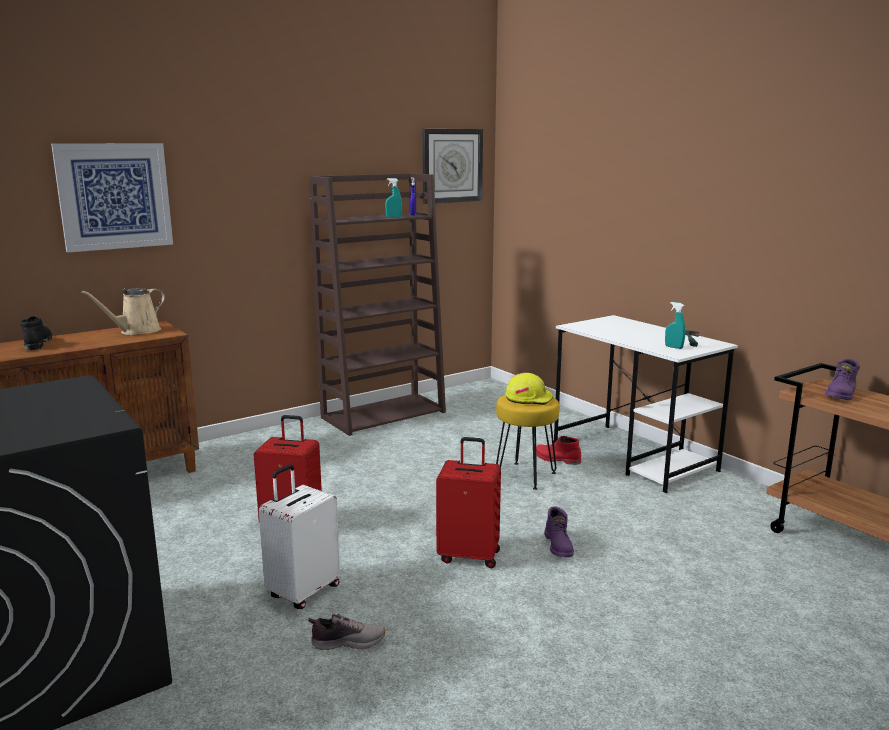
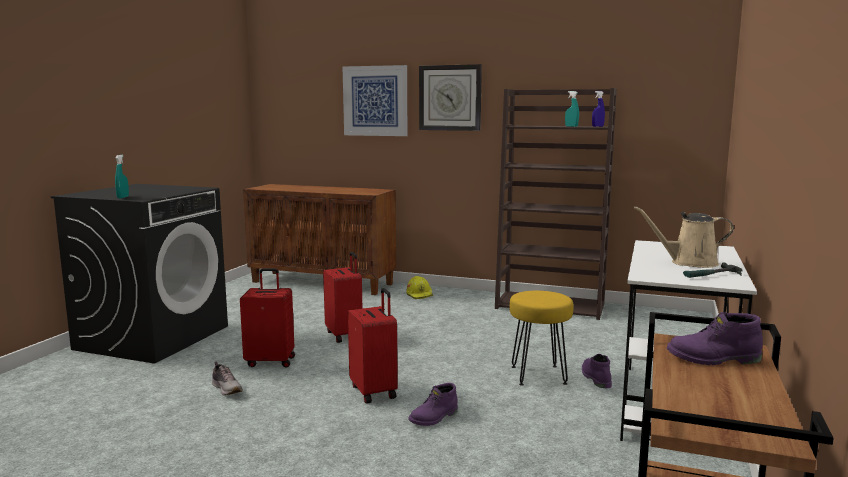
camera: 55 degrees right, 5 degrees down
black boot [20,316,52,350] -> none
beige watering can [81,288,165,335] -> beige watering can moved to [634,206,734,268]
white suitcase [259,464,340,609] -> red suitcase [240,268,295,367]
wall clock [422,129,483,204] -> wall clock moved to [419,64,482,131]
yellow hard hat [506,373,553,405] -> yellow hard hat moved to [406,276,433,299]
red boot [536,436,581,465] -> purple boot [582,354,612,389]
turquoise spray bottle [665,302,685,349] -> turquoise spray bottle moved to [115,155,129,198]

